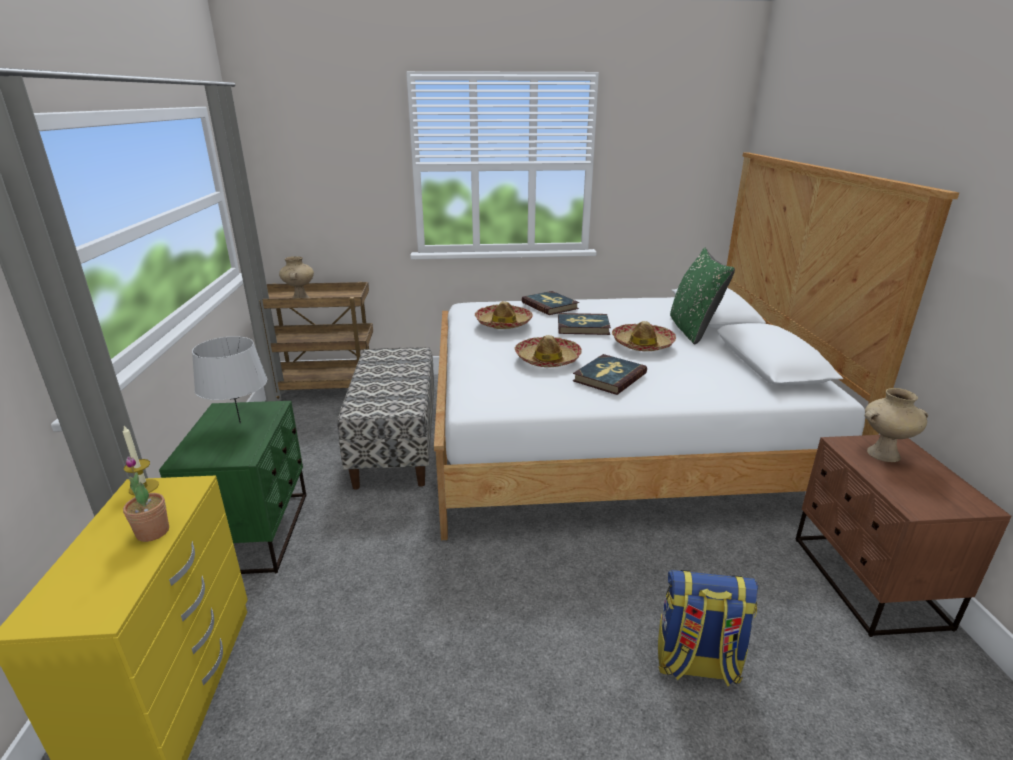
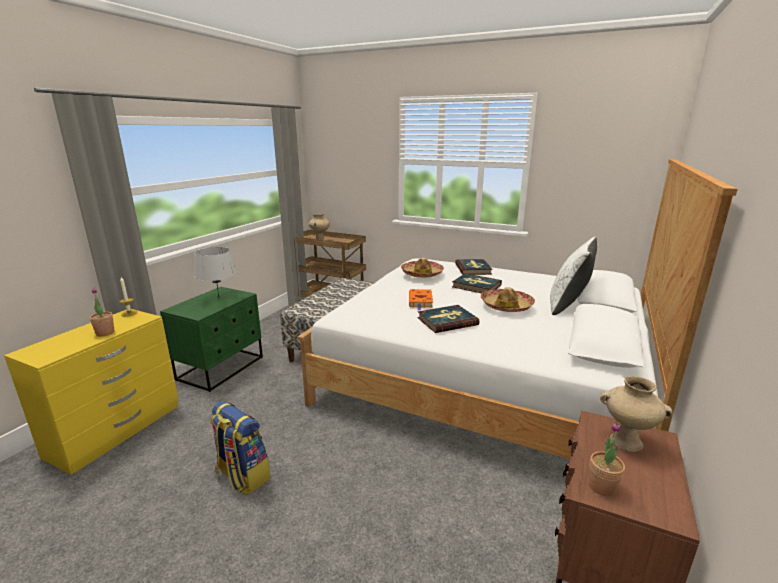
camera: 30 degrees right, 5 degrees down
hat [514,335,582,367] -> orange book [409,289,433,311]
backpack [658,570,758,687] -> backpack moved to [210,401,271,495]
green pillow [670,248,735,344] -> white pillow [550,237,597,315]
none -> potted plant [588,422,625,496]

